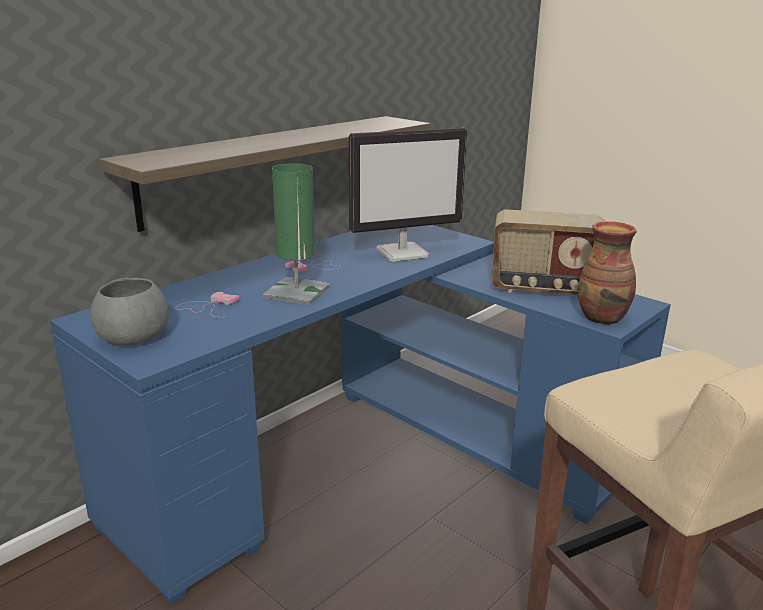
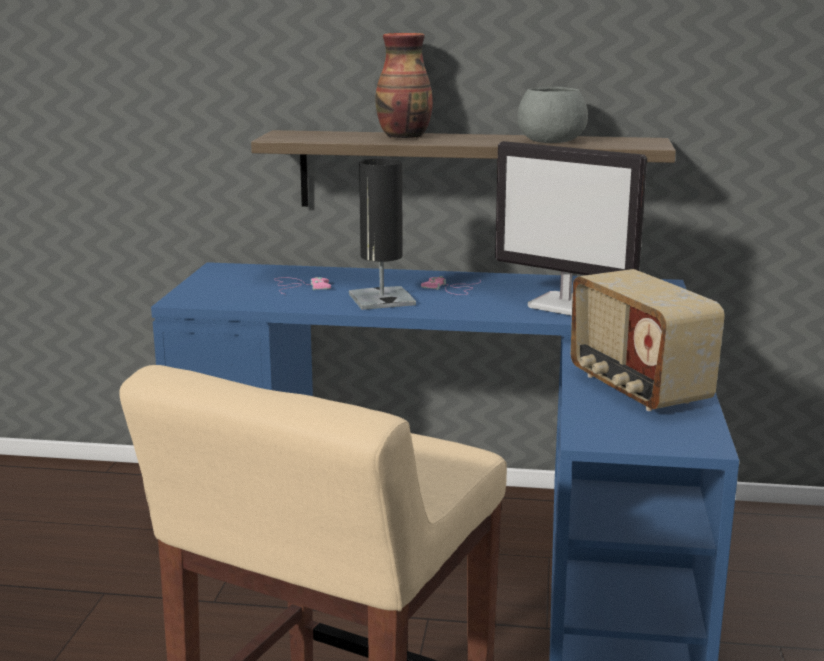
camera: 55 degrees right, 5 degrees down
grey bowl [90,278,169,346] -> grey bowl moved to [518,87,588,143]
green table lamp [263,163,330,305] -> black table lamp [349,158,416,310]
vase [578,221,637,325] -> vase moved to [375,33,433,138]

